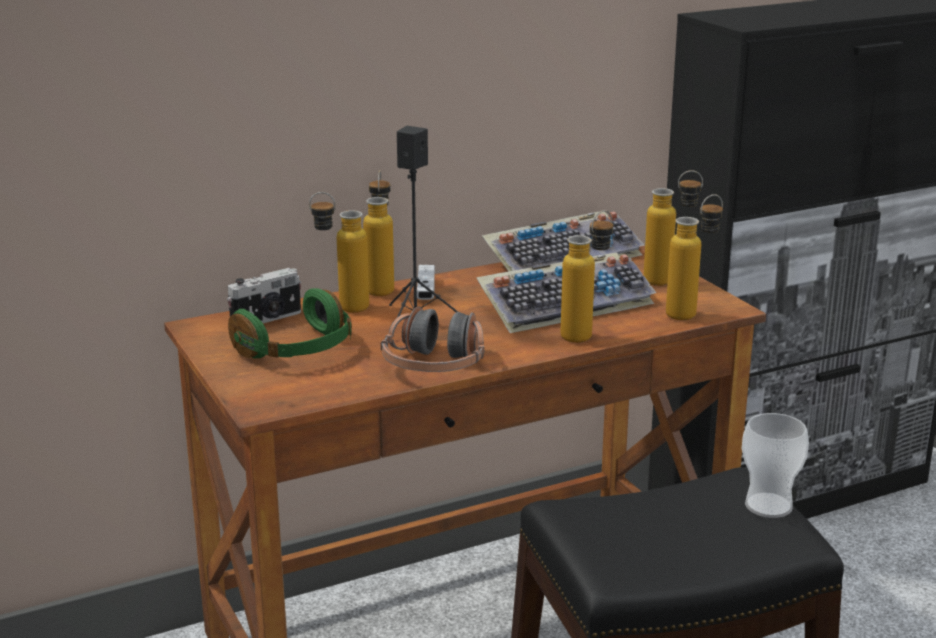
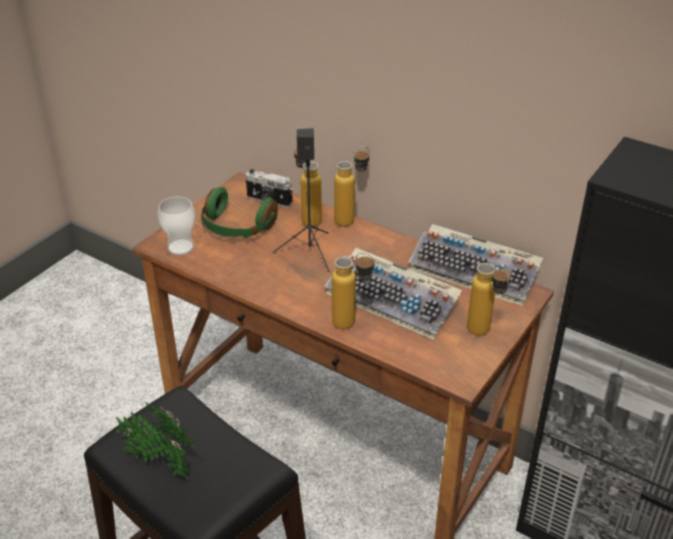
camera: 60 degrees right, 15 degrees up
headphones [381,307,484,372] -> none
white game controller [417,265,435,300] -> none
bottle [666,194,723,320] -> none
cup [742,413,809,518] -> cup moved to [158,197,196,255]
none -> potted plant [116,402,195,479]

